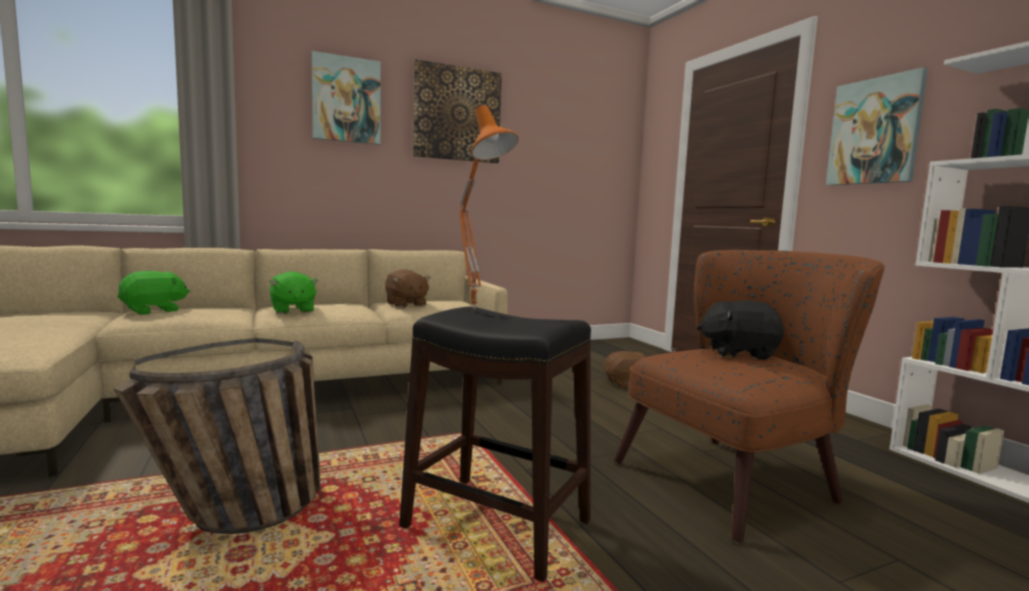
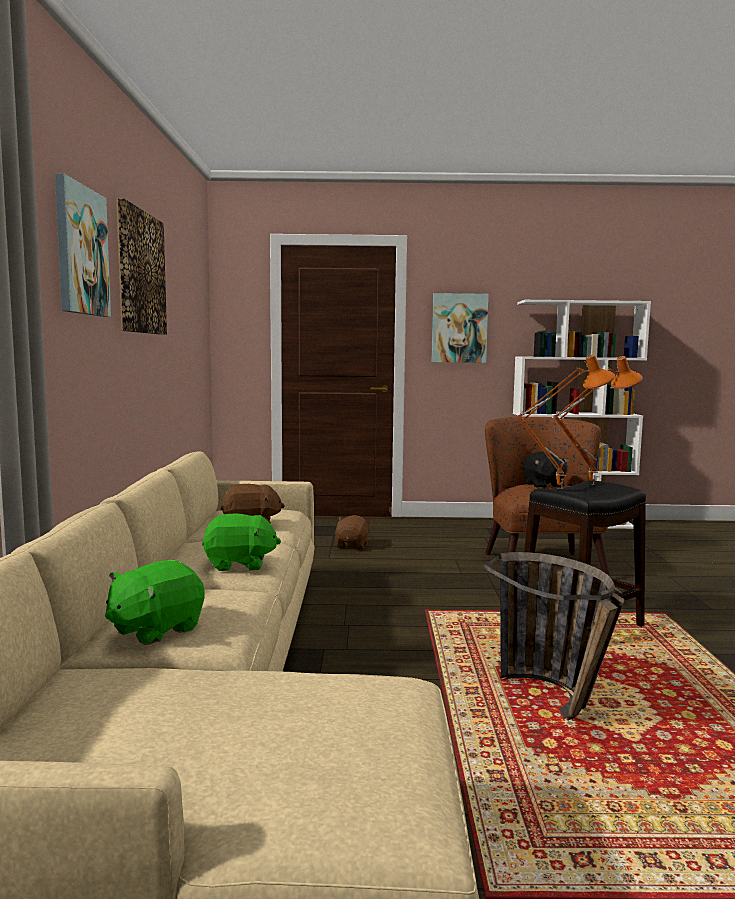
camera: 65 degrees left, 0 degrees up
green plush toy [117,271,190,315] -> green plush toy turned 120 degrees counterclockwise [105,560,205,645]
black plush toy [697,300,784,360] -> black plush toy turned 45 degrees counterclockwise [523,451,569,489]
none -> orange table lamp [553,356,643,485]

